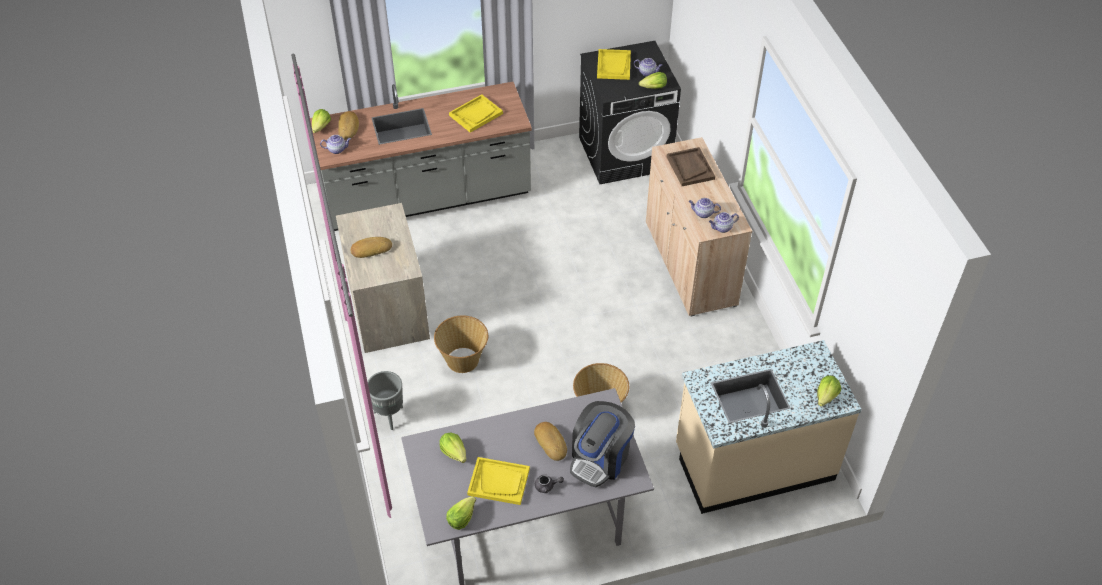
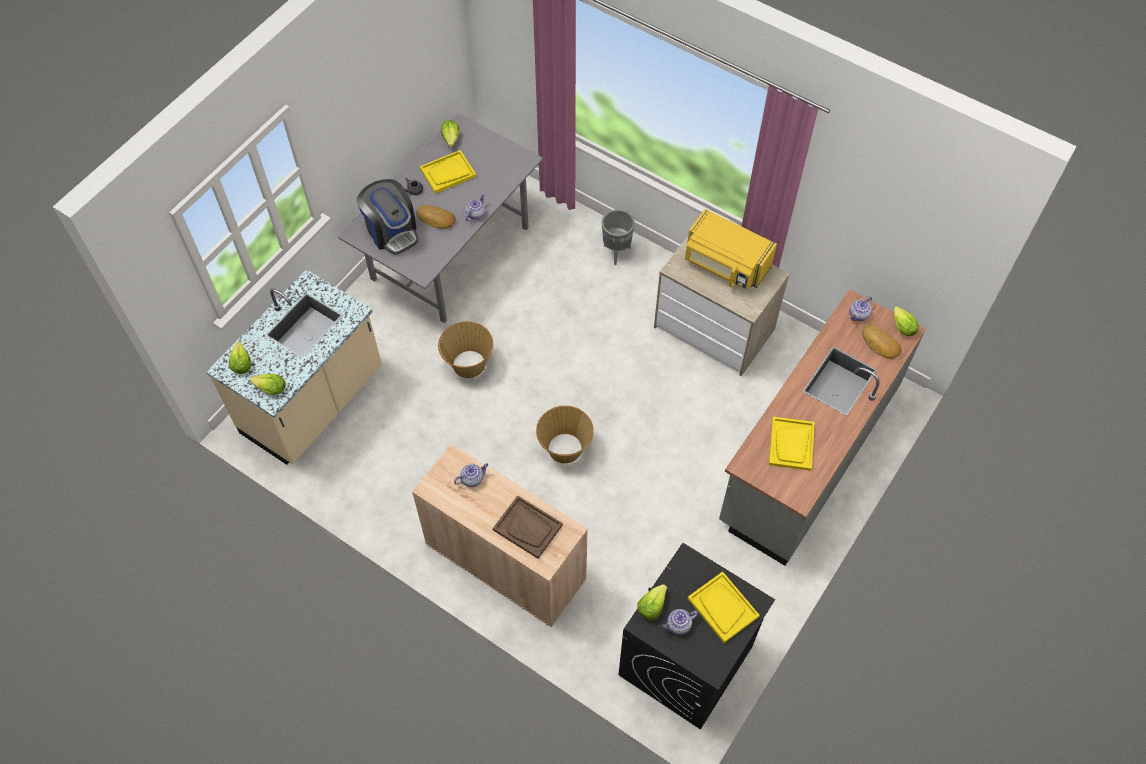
camera: 140 degrees right, 10 degrees up
bread [351,237,392,258] -> yellow microwave [685,209,777,290]
basket [434,315,488,373] -> basket moved to [536,406,594,464]
lettuce [440,432,466,463] -> lettuce moved to [250,374,286,395]
coffee machine [570,401,635,487] -> coffee machine turned 150 degrees clockwise [357,179,418,255]
teapot [709,212,739,233] -> teapot moved to [465,194,485,221]

